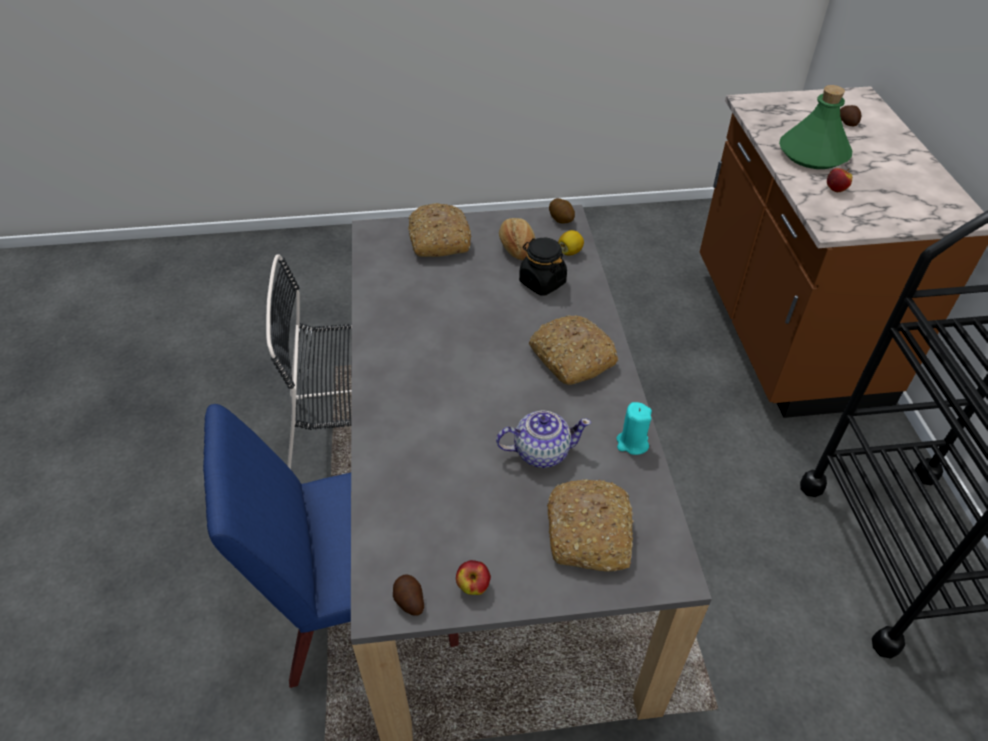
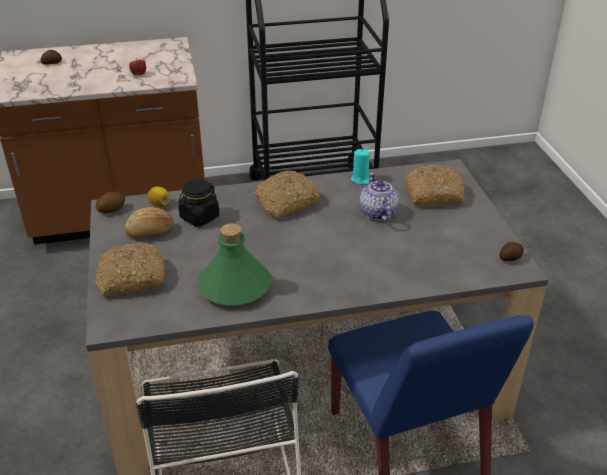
camera: 95 degrees left, 10 degrees down
apple [456,560,491,595] -> none
green bottle [779,85,852,169] -> green bottle moved to [198,223,271,306]

